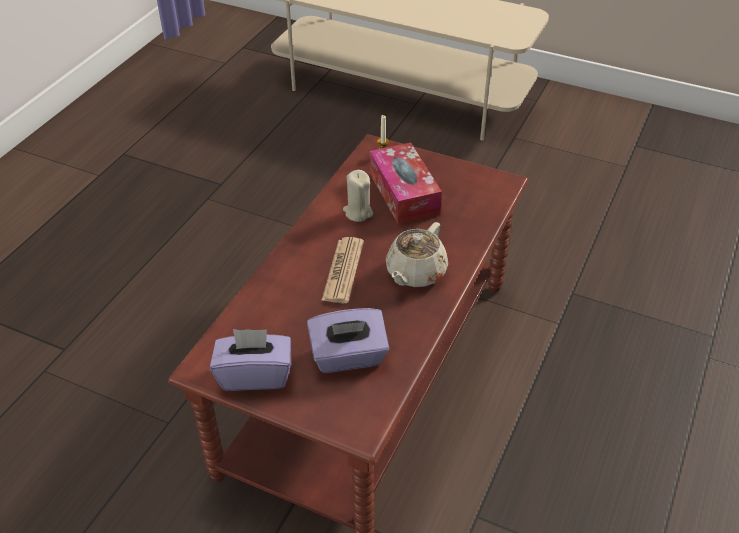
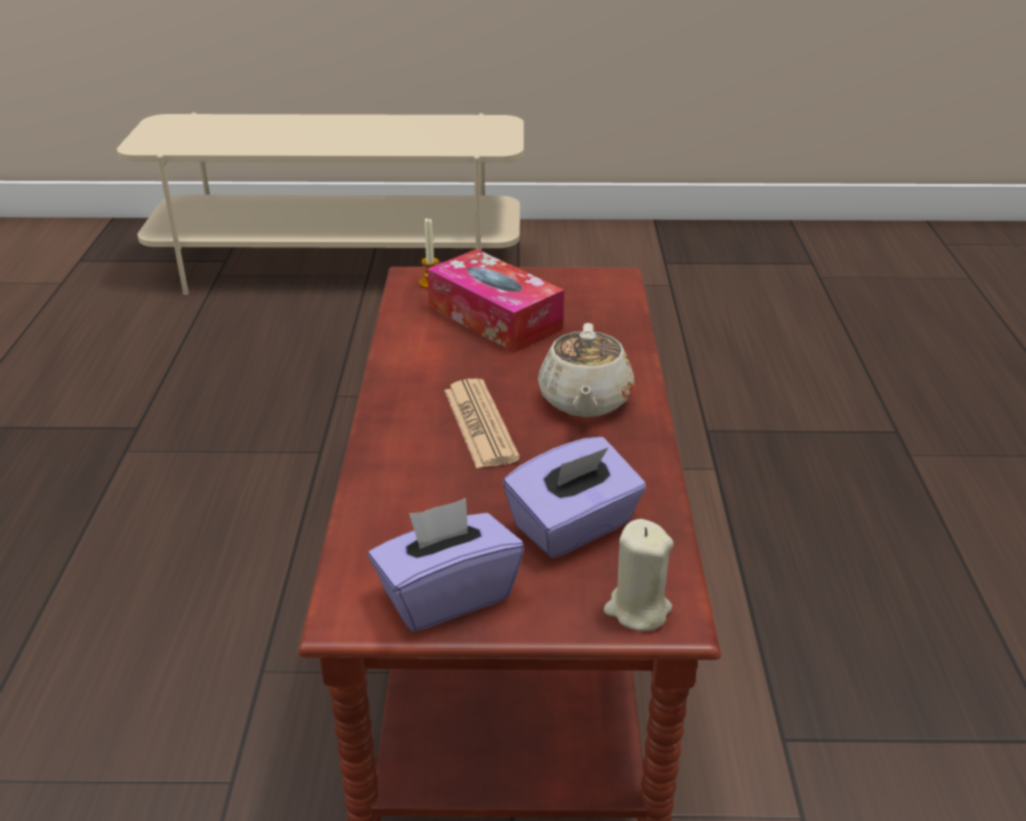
camera: 25 degrees left, 10 degrees down
beige candle [343,170,373,222] -> beige candle moved to [604,519,674,631]

